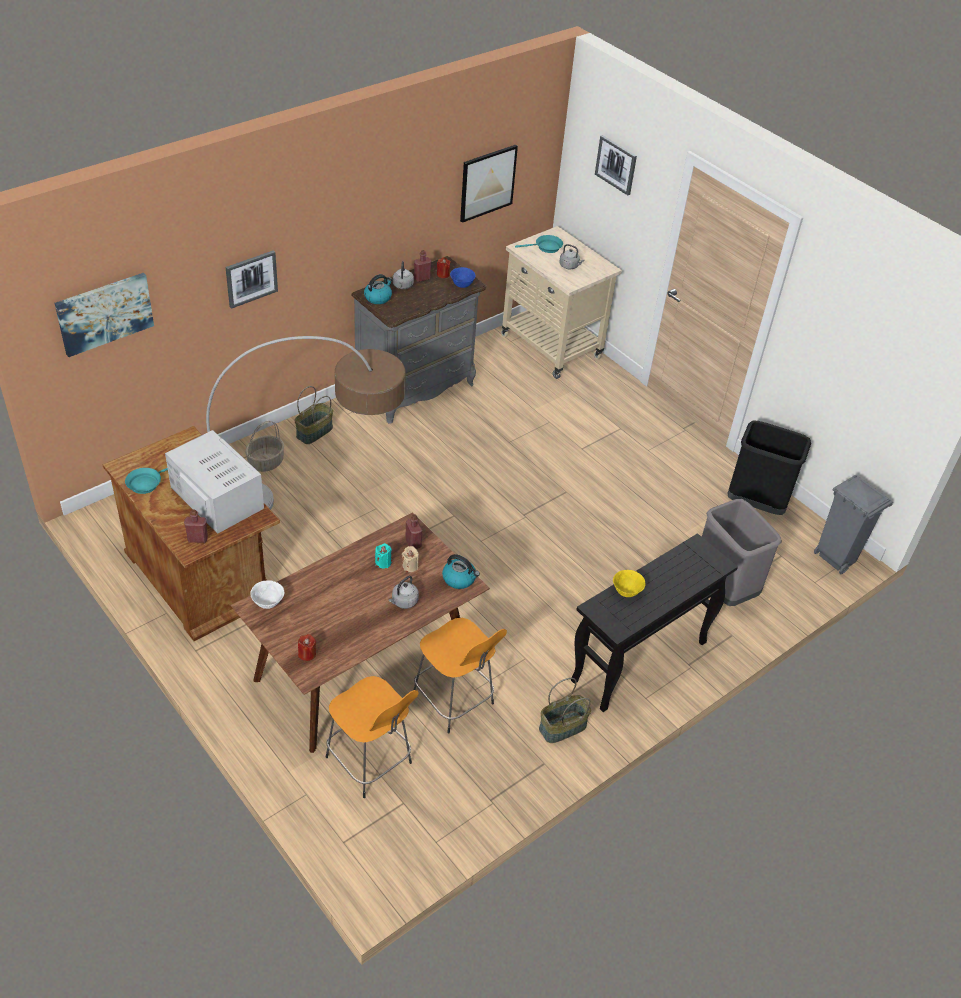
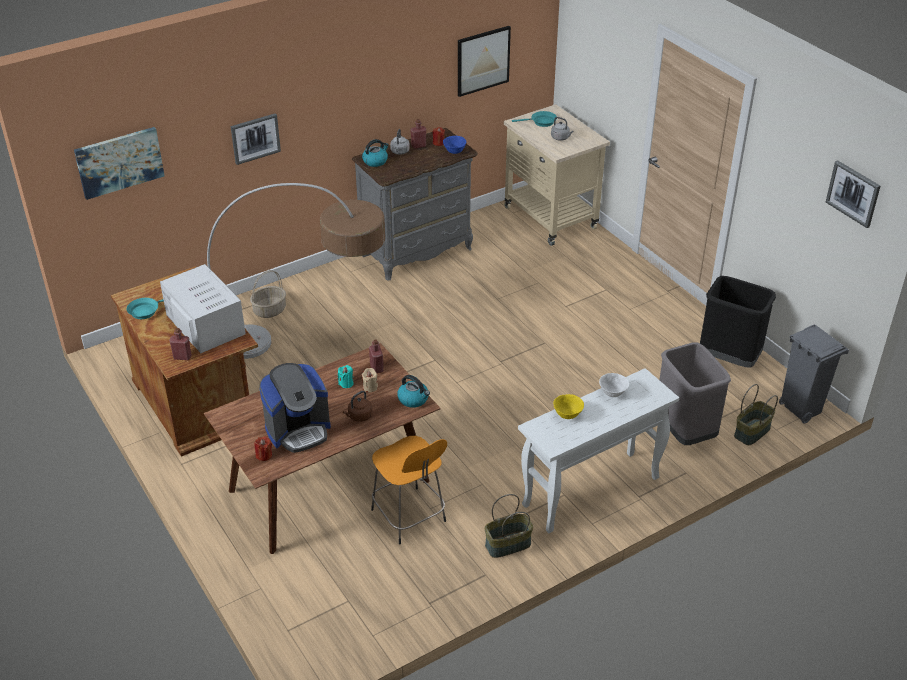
camera: 10 degrees right, 5 degrees down
white bowl [251,580,284,609] -> white bowl moved to [599,373,629,397]
basket [294,386,333,444] -> basket moved to [734,384,778,445]
orange stool [326,676,419,798] -> none
grey kettle [389,576,419,609] -> brown kettle [343,391,372,422]
black console table [571,533,738,712] -> white console table [518,368,679,533]
picture [595,135,637,195] -> picture moved to [826,160,880,228]
none -> coffee machine [259,363,331,453]

